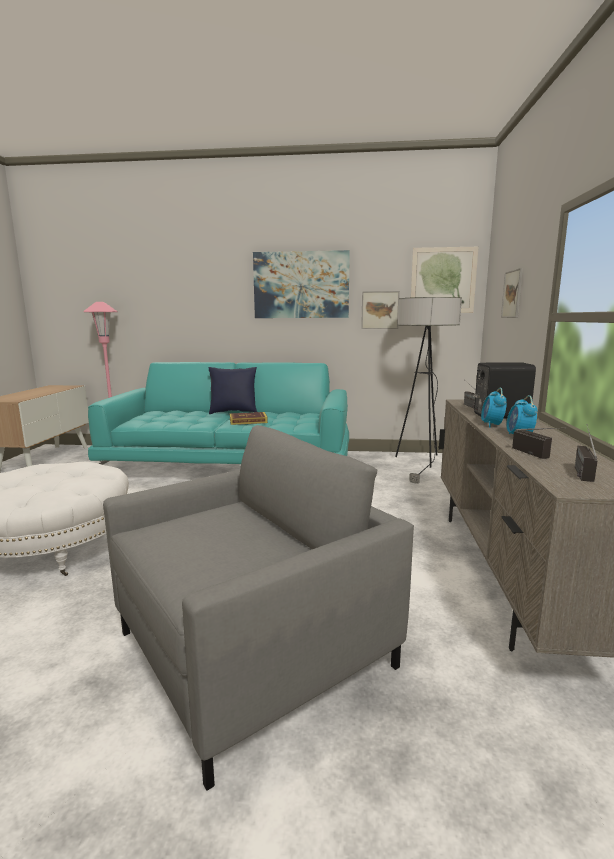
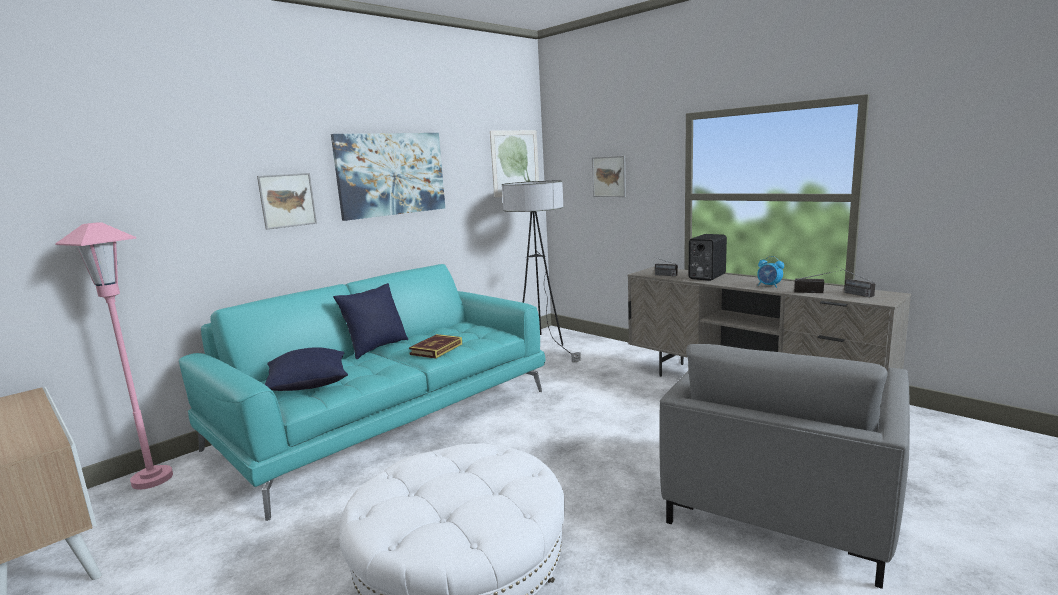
camera: 50 degrees left, 0 degrees up
grey armchair [103,425,414,791] -> grey armchair turned 150 degrees counterclockwise [659,344,910,589]
picture [361,291,400,329] -> picture moved to [257,173,317,230]
alarm clock [481,388,507,428] -> none
none -> blue pillow [265,347,348,391]

